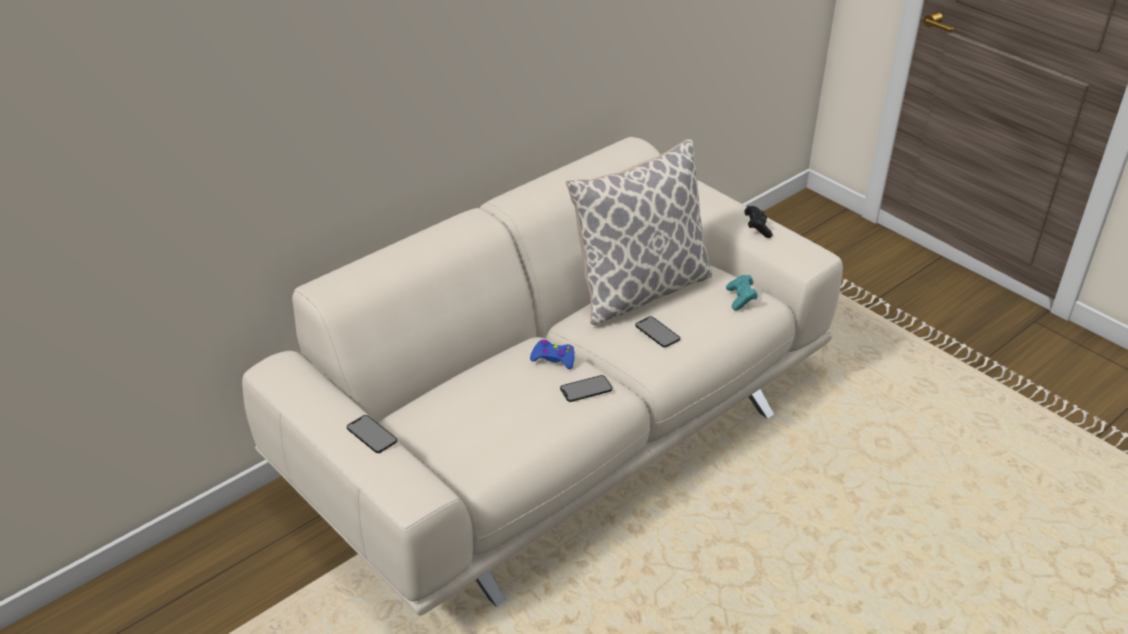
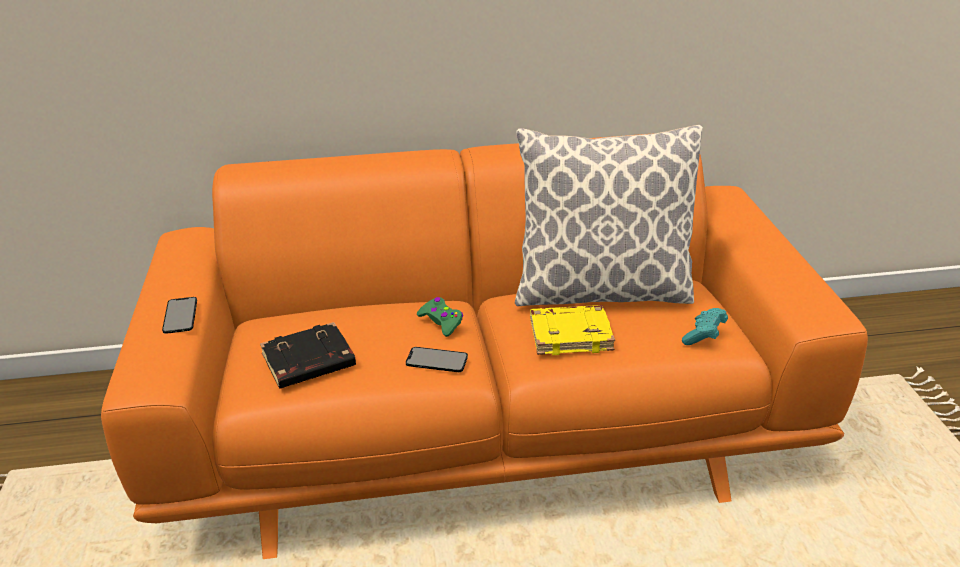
camera: 35 degrees right, 5 degrees down
beige sofa [242,137,843,615] -> orange sofa [101,133,868,559]
blue game controller [530,340,575,369] -> green game controller [417,297,463,337]
phone [635,316,680,348] -> yellow book [530,305,615,355]
black game controller [744,206,773,238] -> none
none -> black book [260,322,356,389]

